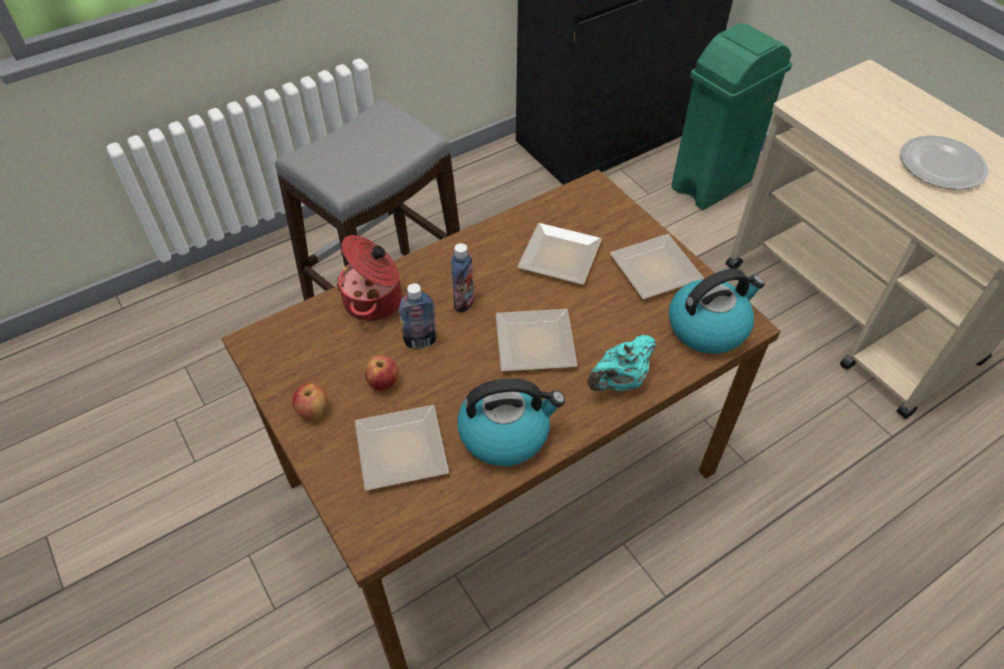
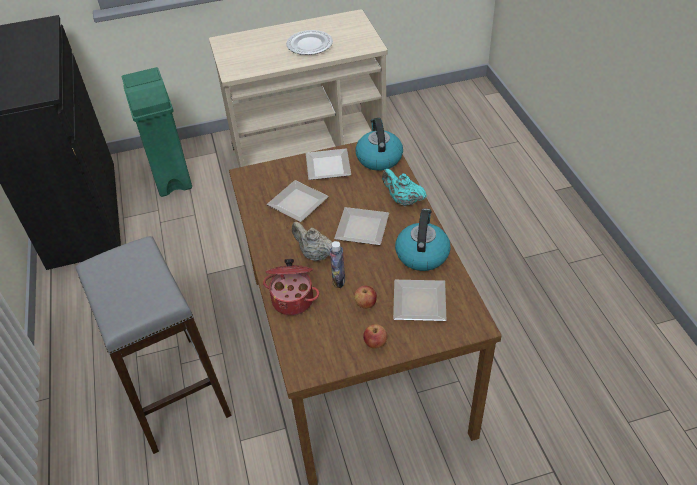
camera: 70 degrees left, 5 degrees down
bottle [451,243,474,313] -> beige teapot [292,222,333,261]
turquoise teapot [587,335,656,391] -> turquoise teapot turned 150 degrees clockwise [382,169,427,206]

